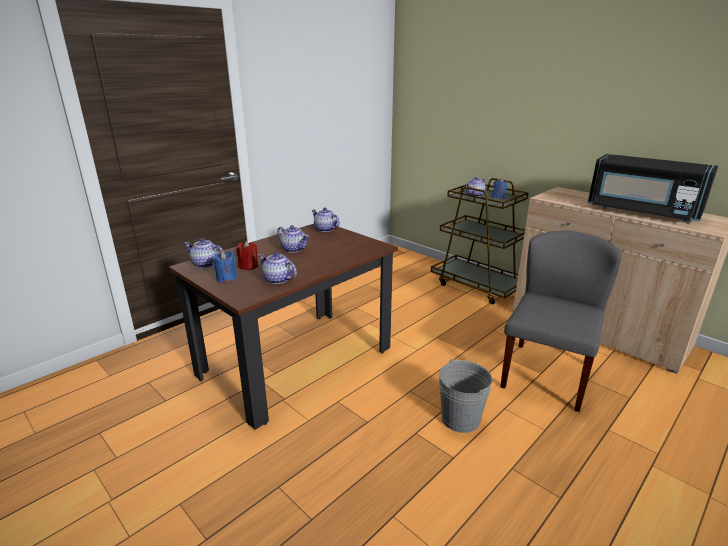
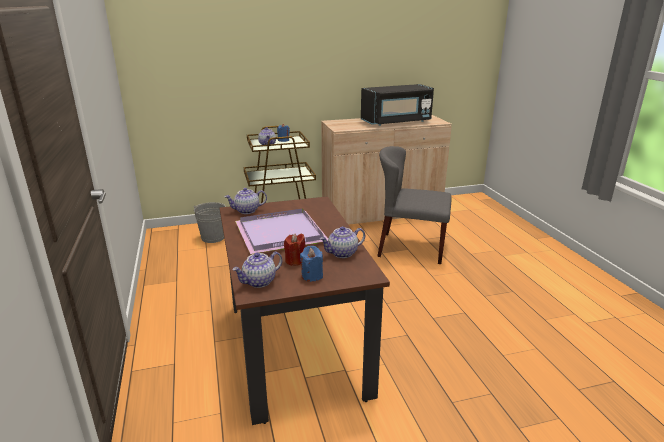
camera: 60 degrees left, 0 degrees up
teapot [277,225,309,253] -> purple tray [235,208,328,254]
grey bucket [439,358,493,433] -> grey bucket moved to [193,202,226,243]
grey chair [500,231,622,412] -> grey chair turned 45 degrees counterclockwise [377,146,452,264]

